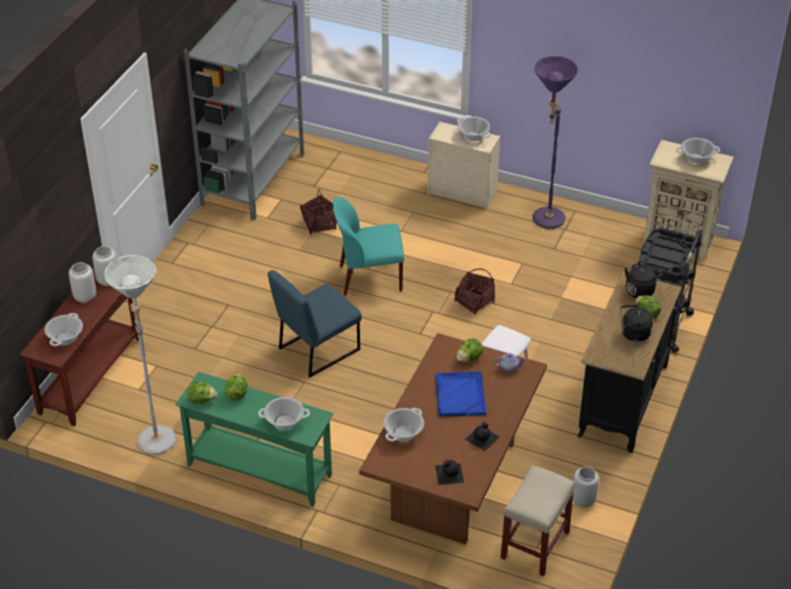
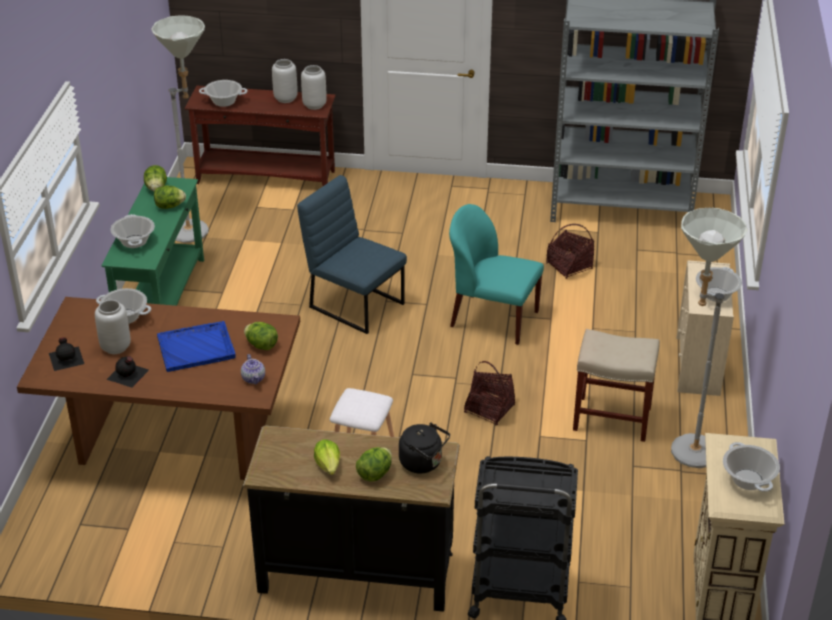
camera: 75 degrees right, 5 degrees down
turquoise chair [333,197,404,296] -> turquoise chair turned 45 degrees counterclockwise [449,204,544,345]
beige stool [500,465,575,576] -> beige stool moved to [573,329,660,442]
purple floor lamp [533,56,578,229] -> grey floor lamp [671,208,747,468]
grey vase [573,467,599,507] -> grey vase moved to [95,300,131,354]
black kettle [621,304,653,342] -> lettuce [314,440,340,475]

